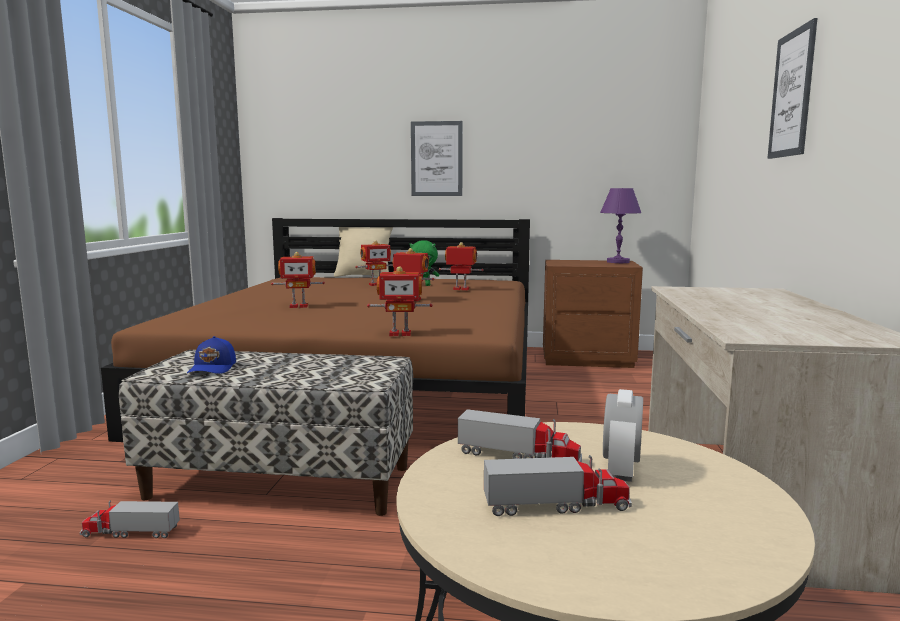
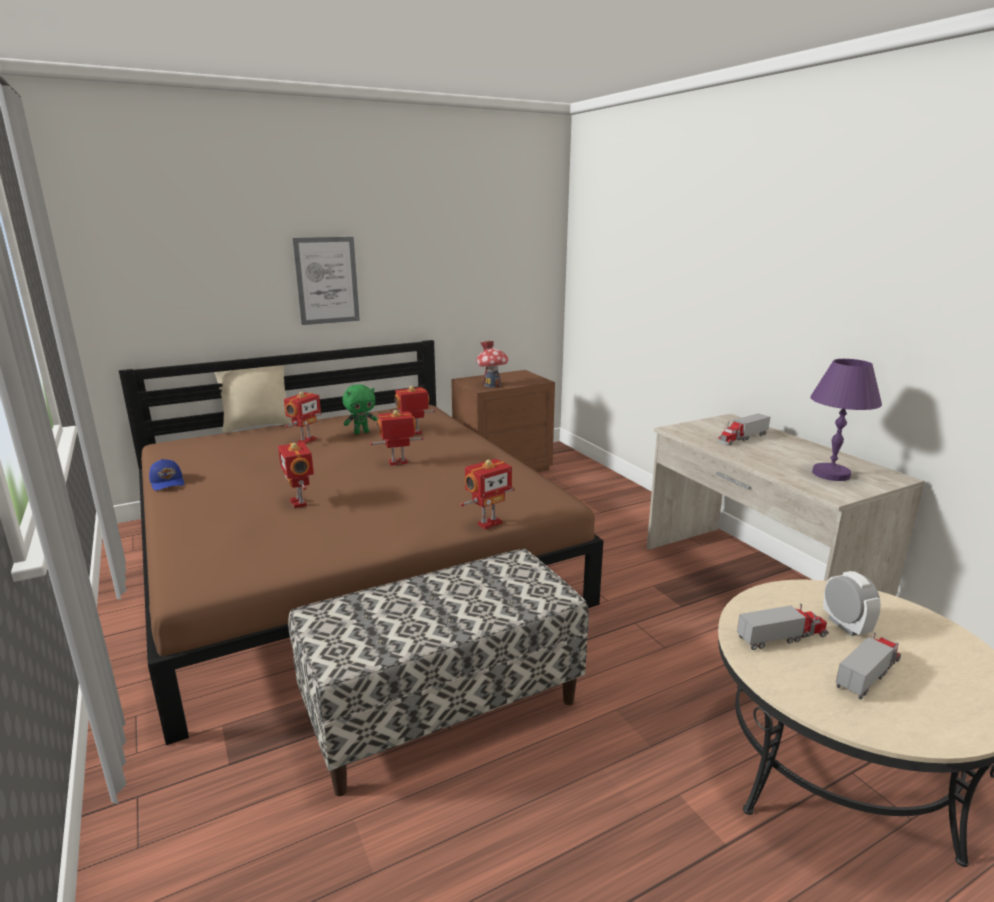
camera: 35 degrees left, 10 degrees up
toy truck [80,500,180,538] -> toy truck moved to [717,413,770,445]
blue cap [187,336,236,374] -> blue cap moved to [149,459,185,491]
toy robot [271,252,325,308] -> toy robot turned 105 degrees clockwise [278,442,314,508]
purple table lamp [600,188,641,263] -> purple table lamp moved to [810,359,882,481]
picture [767,18,817,159] -> none
none -> toy house [476,341,508,388]

